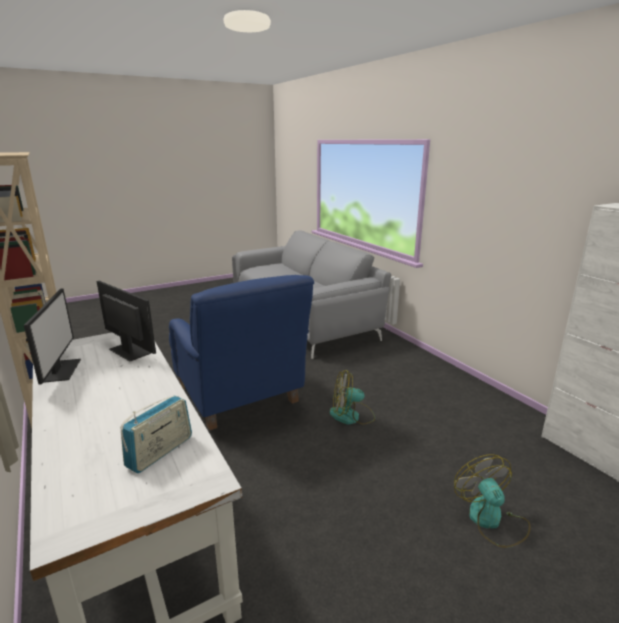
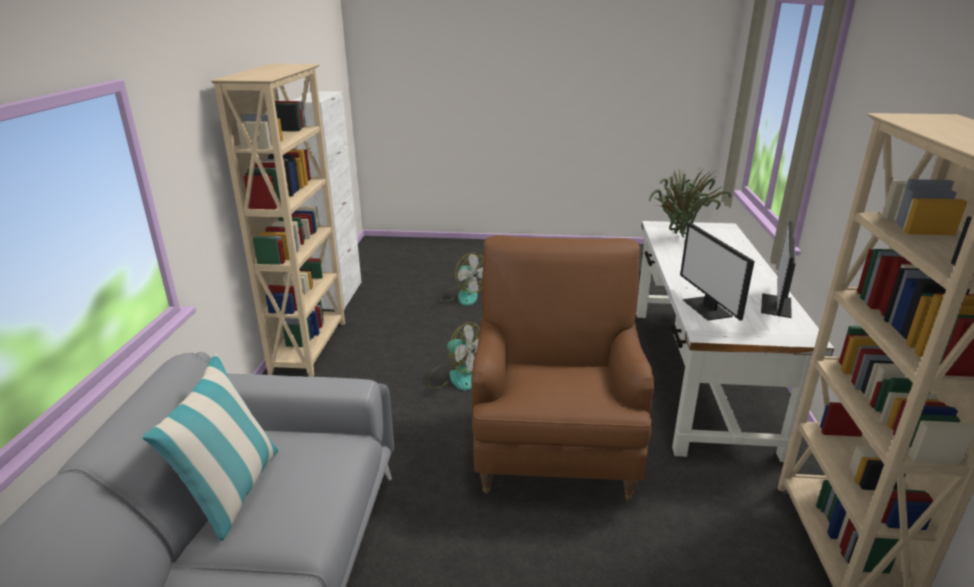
camera: 145 degrees left, 5 degrees up
radio [120,395,192,473] -> potted plant [649,167,731,238]
blue armchair [169,275,314,430] -> brown armchair [471,235,654,501]
fan [454,454,531,548] -> fan turned 60 degrees counterclockwise [440,252,483,306]
none -> pillow [142,355,278,541]
none -> beige bookcase [211,64,345,377]

